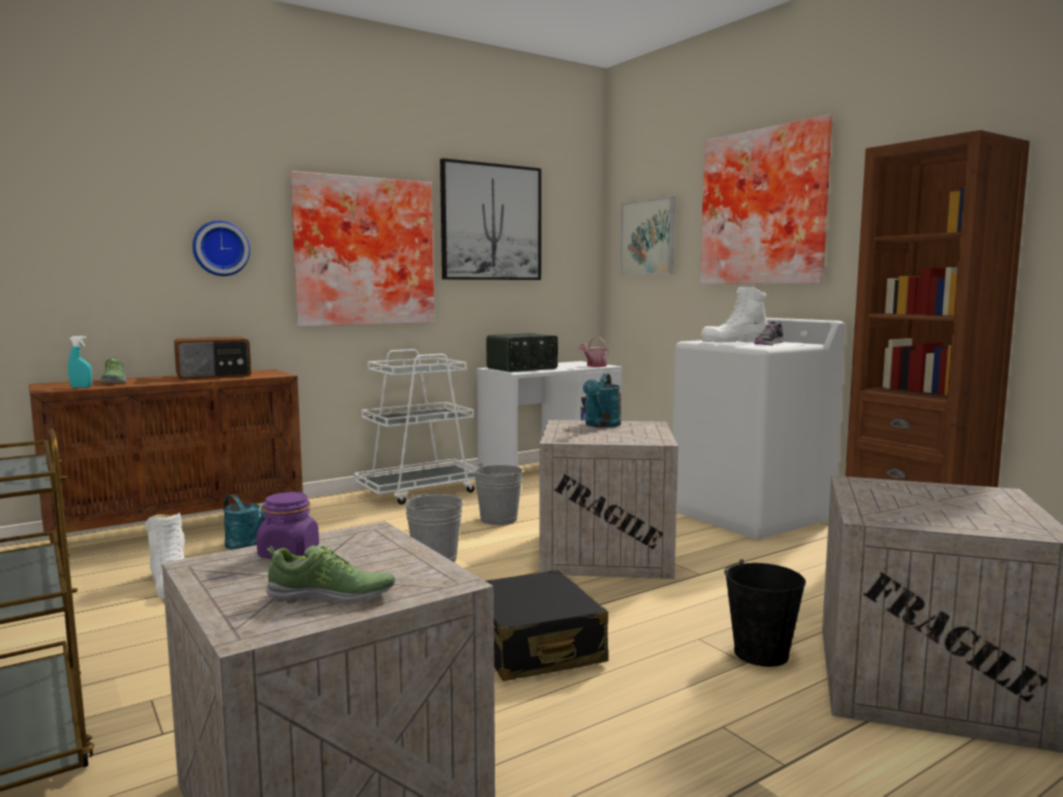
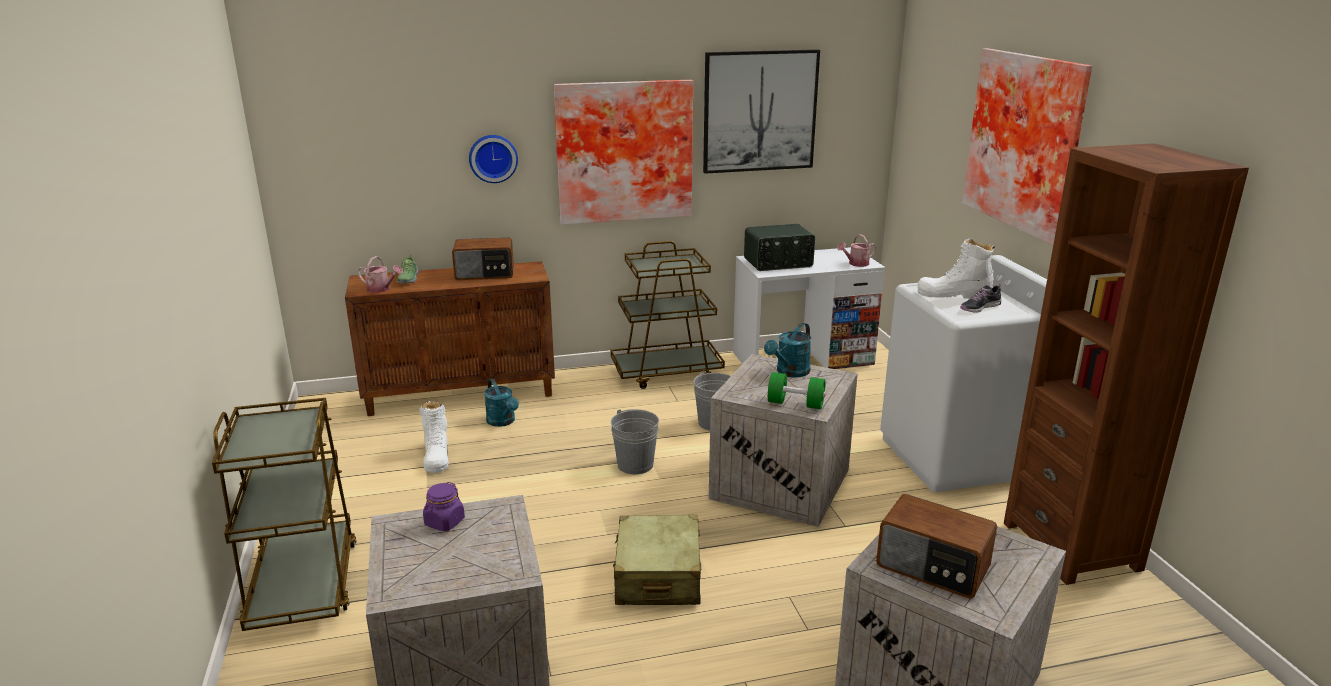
camera: 20 degrees right, 15 degrees up
turquoise spray bottle [68,336,92,388] -> watering can [357,256,403,293]
shoe [266,545,395,605] -> none
white cart [354,349,476,505] -> brown cart [611,241,725,389]
black suitcase [486,570,609,681] -> beige suitcase [613,515,701,605]
picture [620,196,675,275] -> none
black bucket [725,559,806,667] -> none
none -> green dumbbell [768,372,826,409]
none -> radio [876,494,997,599]

